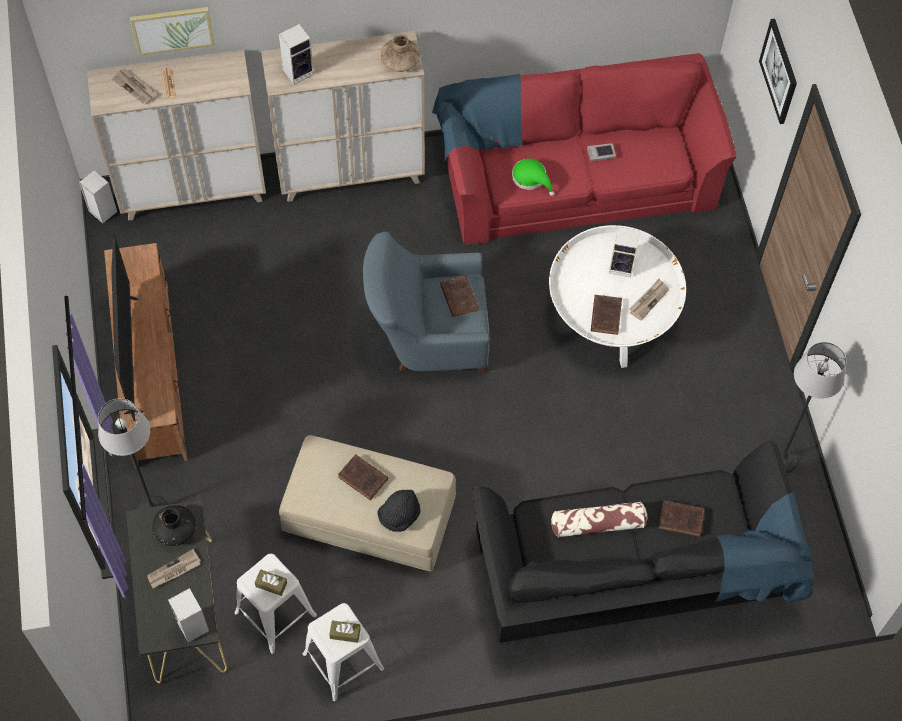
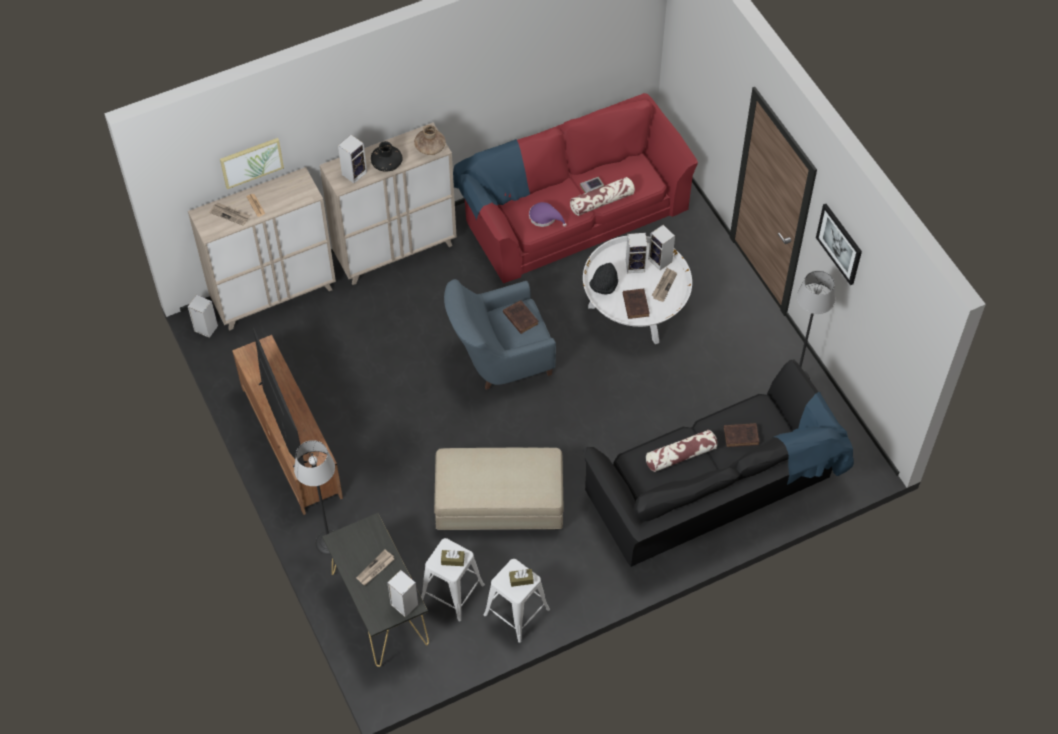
camera: 15 degrees left, 5 degrees down
black vase [152,505,196,546] -> black vase moved to [371,141,403,172]
brown book [338,454,388,500] -> none
black hat [378,490,420,532] -> black hat moved to [589,263,618,295]
green hat [512,159,555,196] -> purple hat [529,202,567,227]
picture [759,19,797,124] -> picture moved to [816,204,862,285]
none -> pillow [570,177,635,216]
none -> speaker [648,225,675,270]

